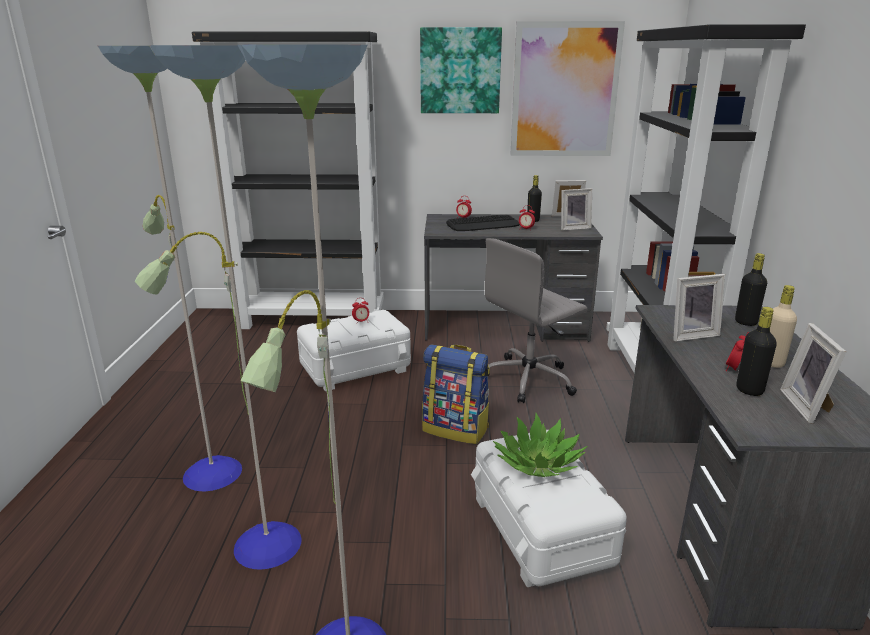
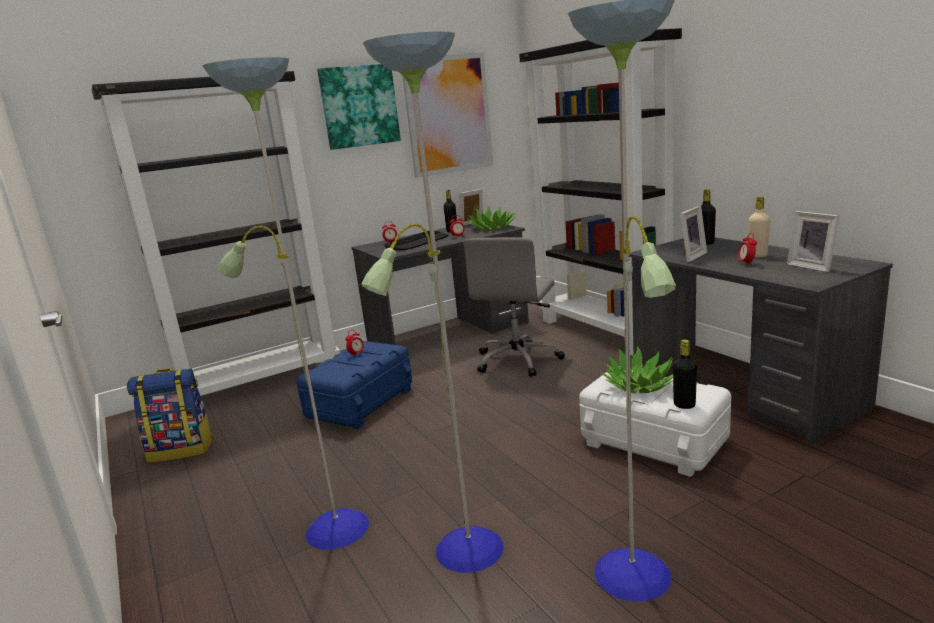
camera: 30 degrees left, 5 degrees down
white storage box [297,310,411,391] -> blue storage box [297,341,412,429]
backpack [422,344,490,444] -> backpack moved to [127,368,213,463]
picture frame [561,188,592,231] -> potted plant [466,206,516,230]
black bottle [736,307,777,396] -> black bottle moved to [673,340,697,409]

